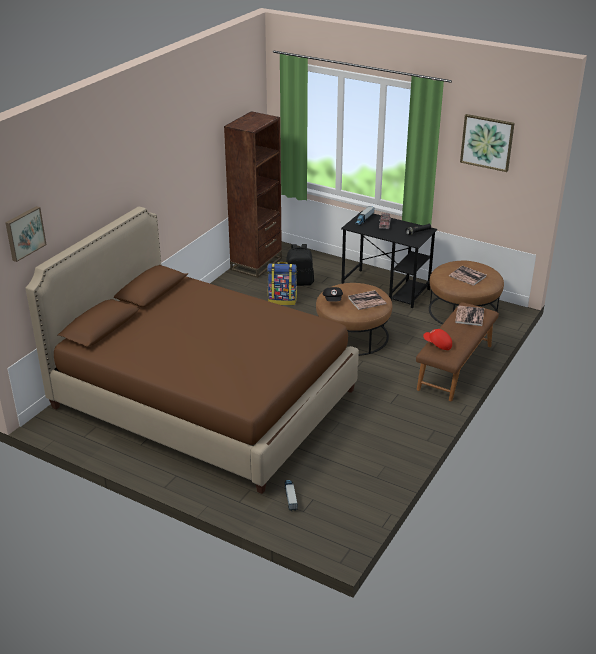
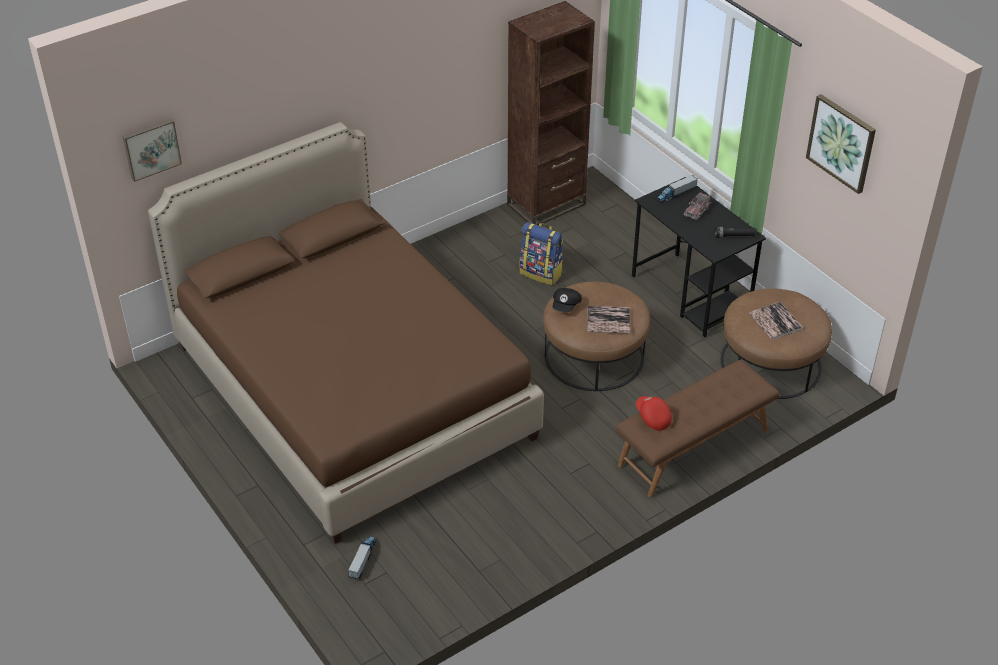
camera: 25 degrees right, 10 degrees up
black backpack [286,244,314,286] -> none
book [455,305,484,326] -> none

